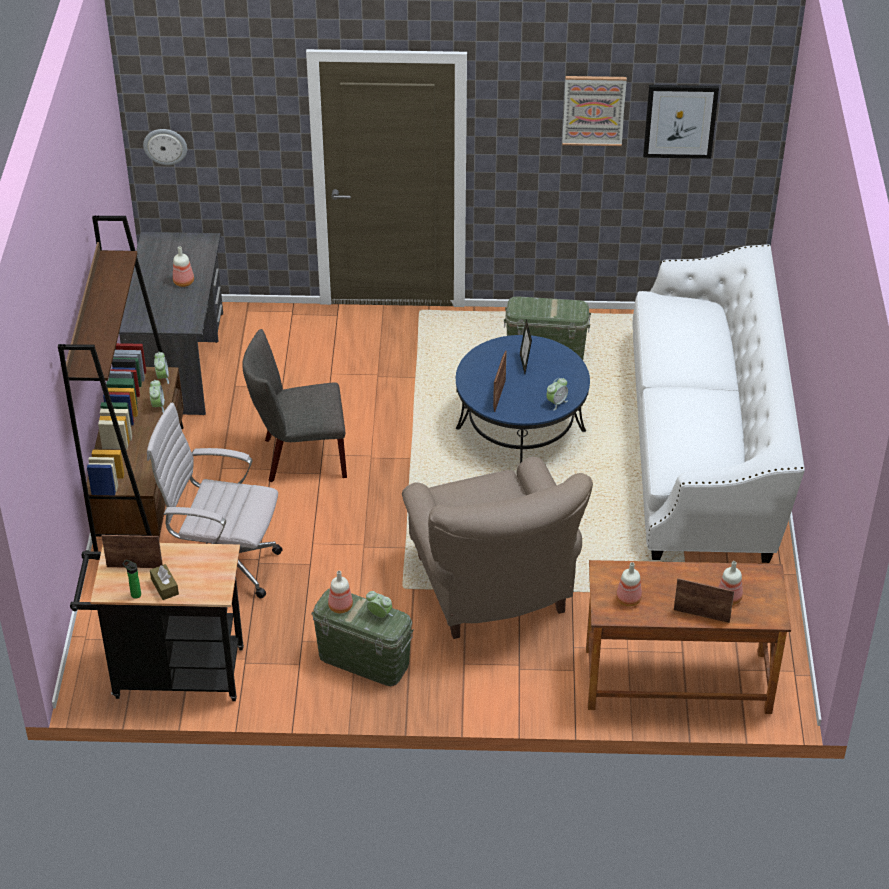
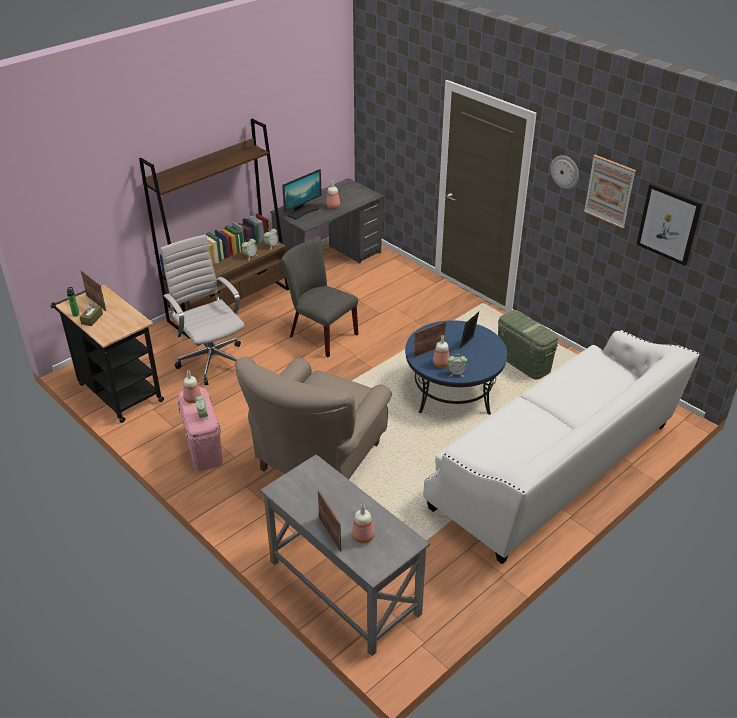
camera: 45 degrees right, 5 degrees down
wall clock [143,129,187,165] -> wall clock moved to [550,155,579,189]
green storage box [311,589,414,686] -> pink storage box [178,387,223,471]
brown desk [586,560,791,714] -> grey desk [260,454,430,656]
bottle [616,562,642,607] -> bottle moved to [433,335,449,368]
none -> monitor [282,169,322,220]

